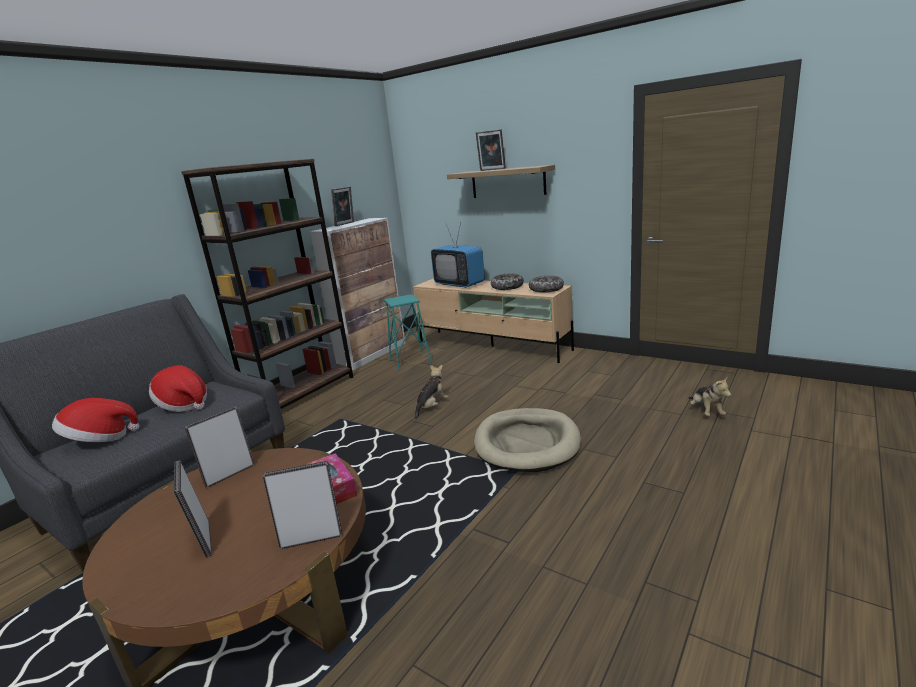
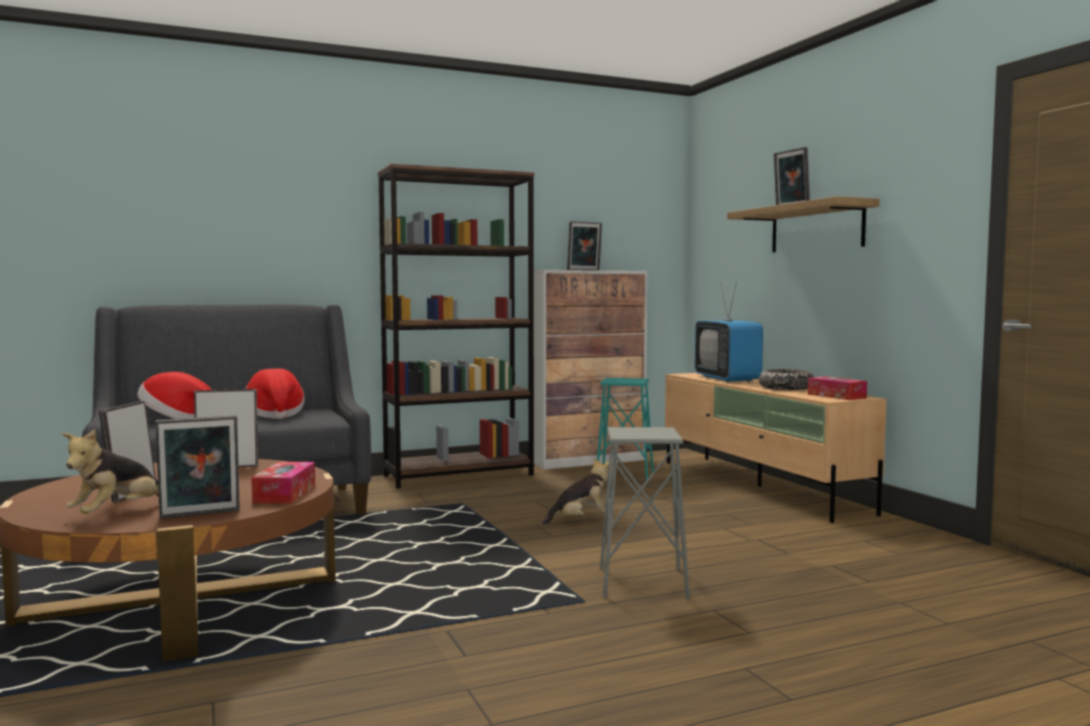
camera: 30 degrees right, 15 degrees down
picture frame [262,461,342,549] -> picture frame turned 135 degrees clockwise [155,415,240,519]
beige dog bed [474,408,581,472] -> grey stool [600,427,690,599]
bowl [529,275,564,293] -> tissue box [808,376,867,400]
plush toy [689,378,731,416] -> plush toy moved to [63,429,159,514]

